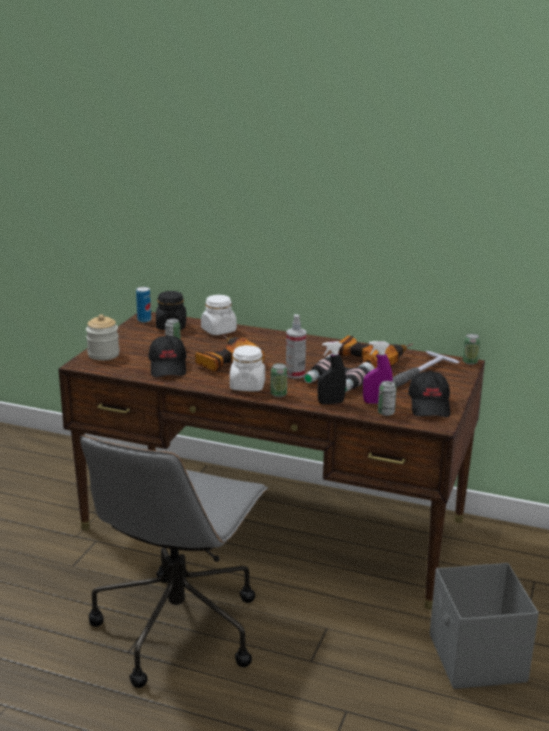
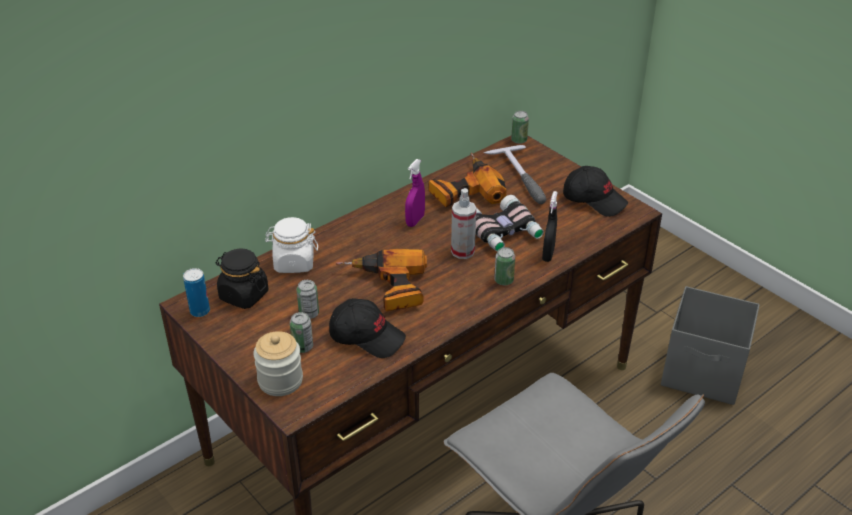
camera: 60 degrees left, 15 degrees up
white jar [230,345,265,391] -> none
purple spray bottle [363,341,393,404] -> purple spray bottle moved to [405,159,425,227]
can [378,381,397,416] -> can moved to [290,312,313,353]

